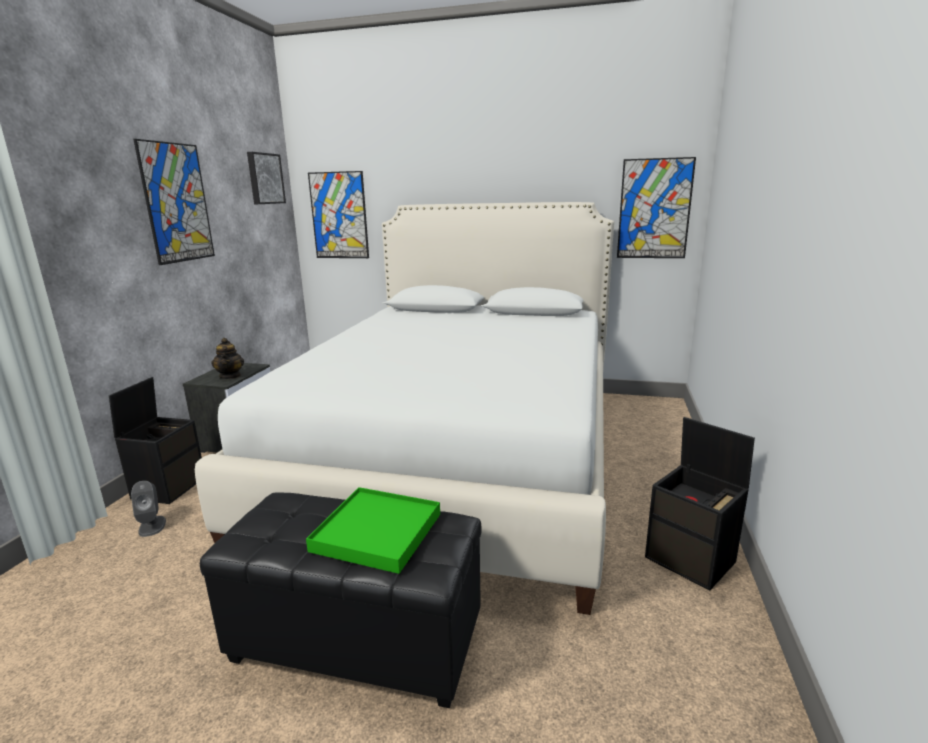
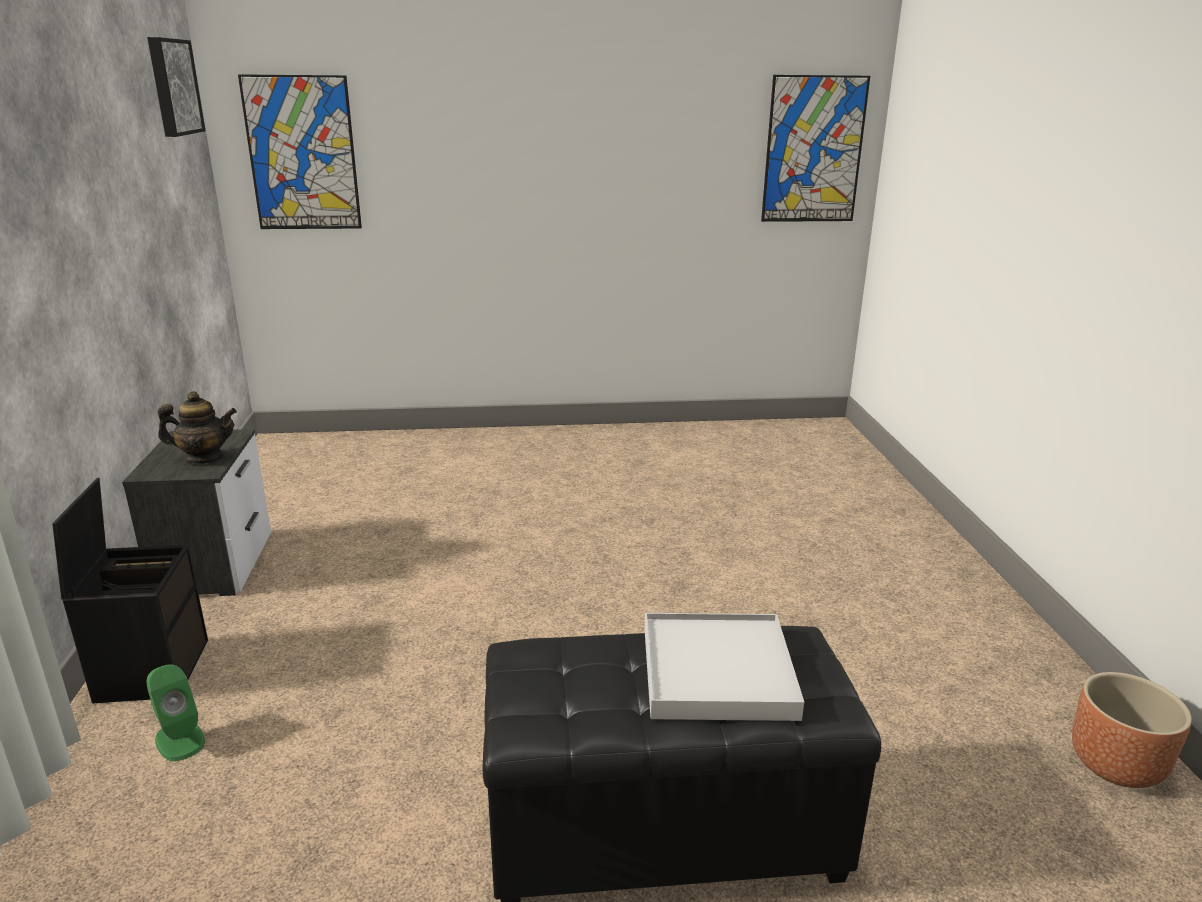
camera: 20 degrees left, 5 degrees up
grey speaker [131,481,166,537] -> green speaker [147,664,205,761]
picture [133,139,215,265] -> none
white bed [195,202,614,615] -> none
teapot [211,338,244,379] -> teapot turned 60 degrees counterclockwise [158,391,237,464]
green tray [306,487,440,574] -> white tray [645,613,804,721]
black storage box [645,417,755,591] -> none
none -> brown planter [1072,672,1192,788]

